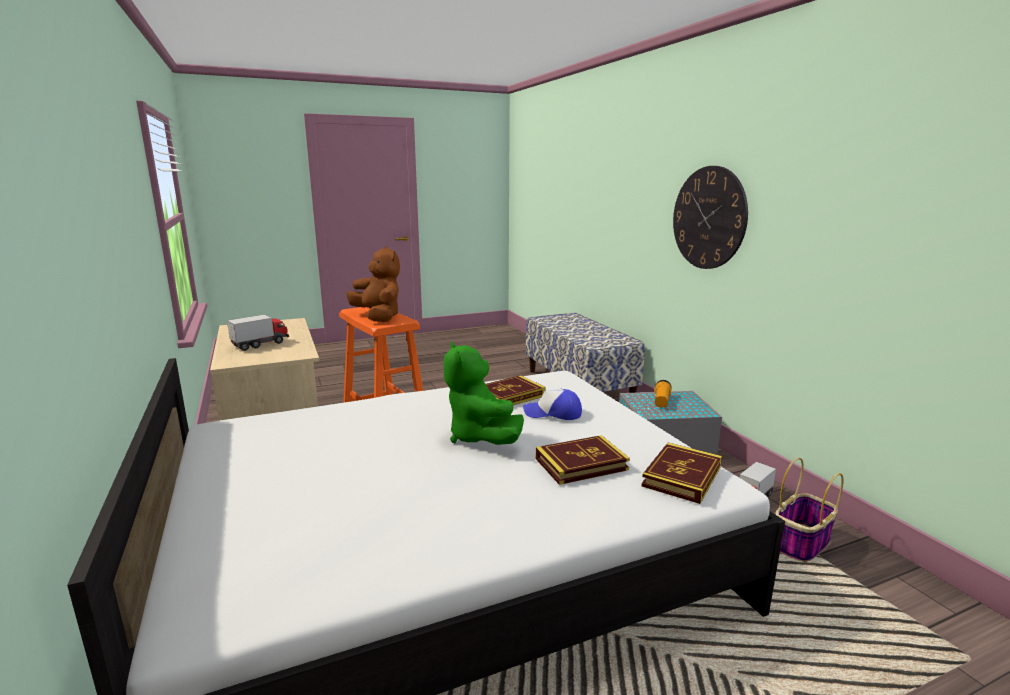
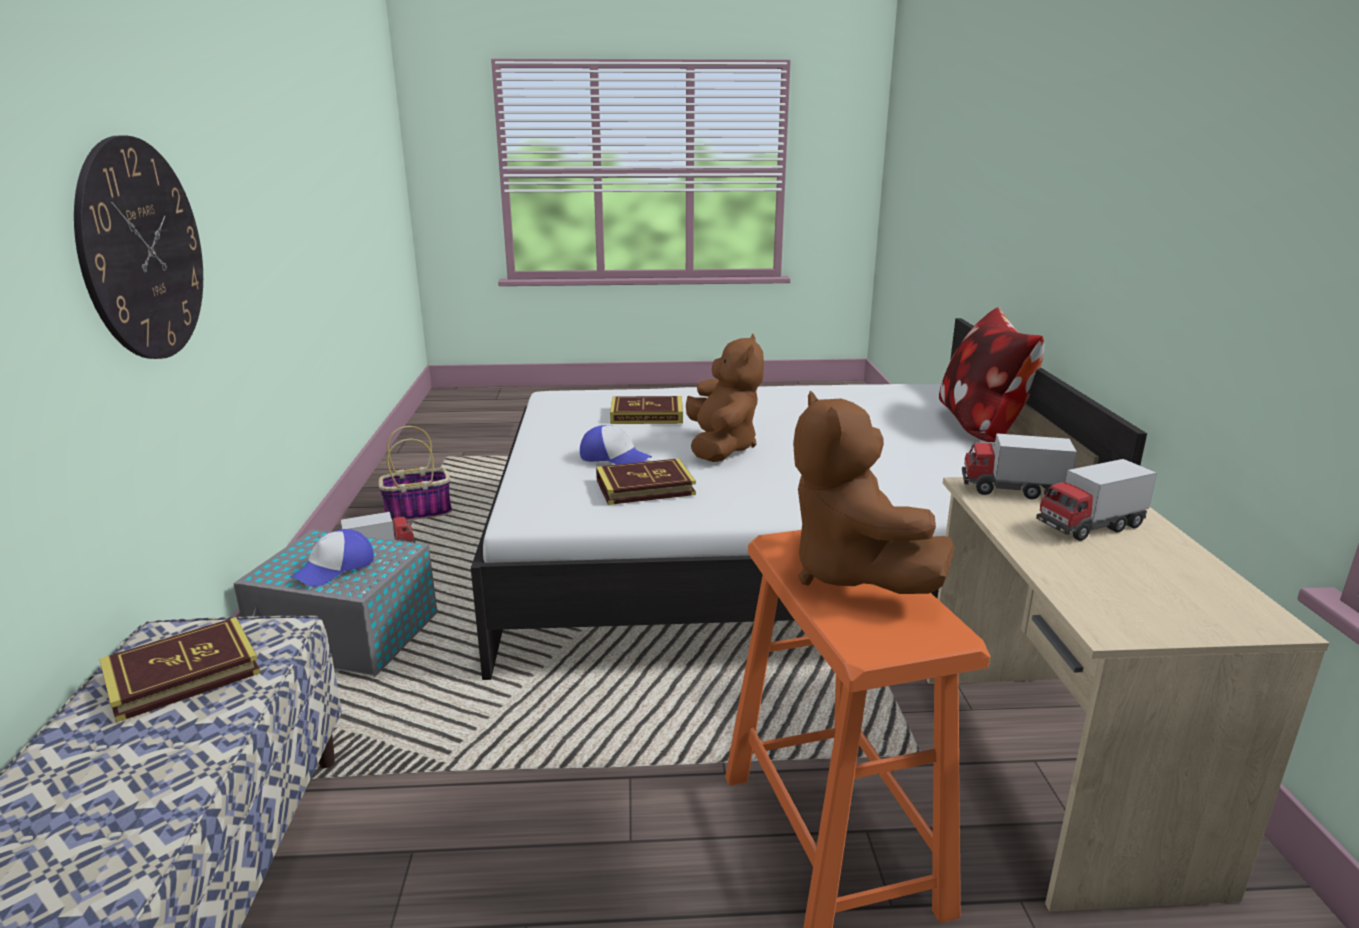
camera: 160 degrees left, 5 degrees up
green plush toy [443,342,524,445] -> brown plush toy [686,334,764,462]
book [642,443,722,504] -> book moved to [100,617,260,723]
flashlight [655,380,672,408] -> cap [291,529,374,587]
none -> pillow [939,307,1044,442]
none -> toy truck [962,433,1077,499]

